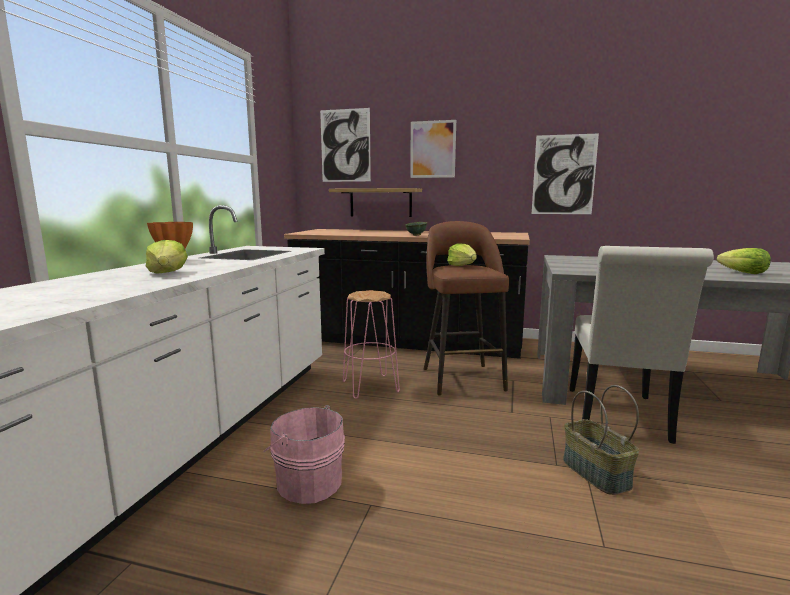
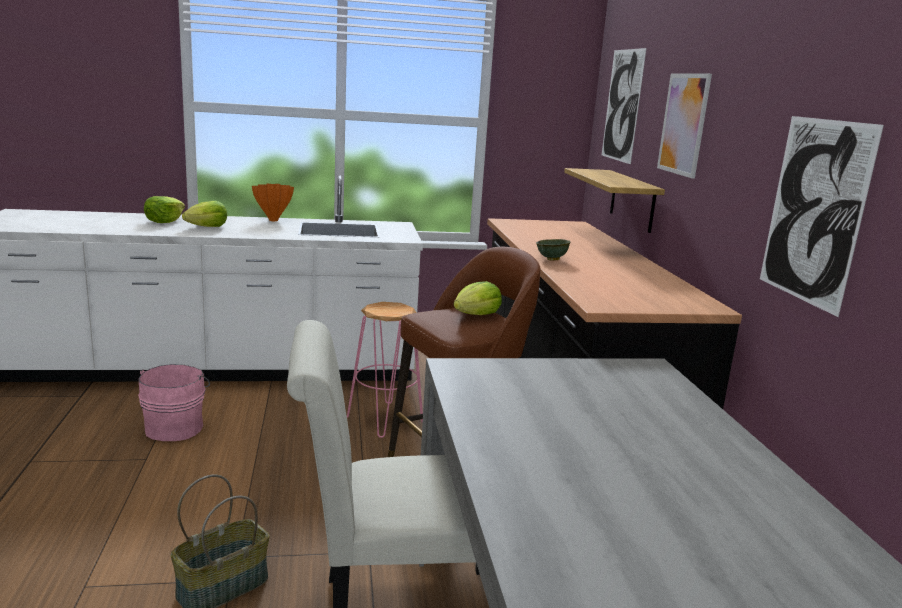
camera: 65 degrees right, 5 degrees up
lettuce [717,248,771,274] -> lettuce moved to [144,196,185,223]

